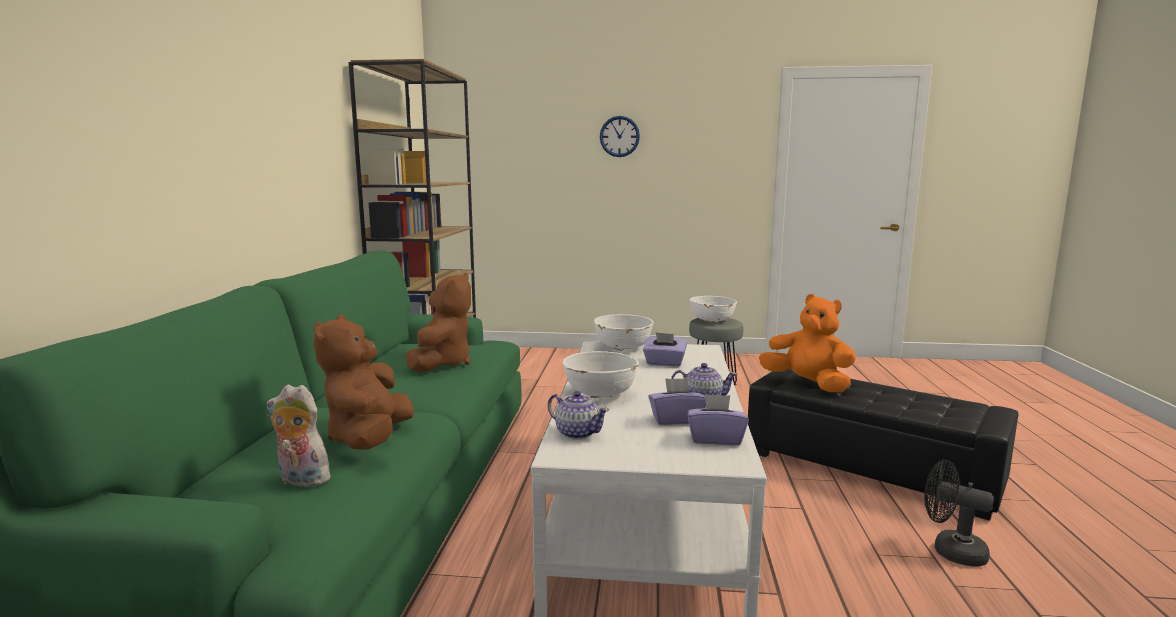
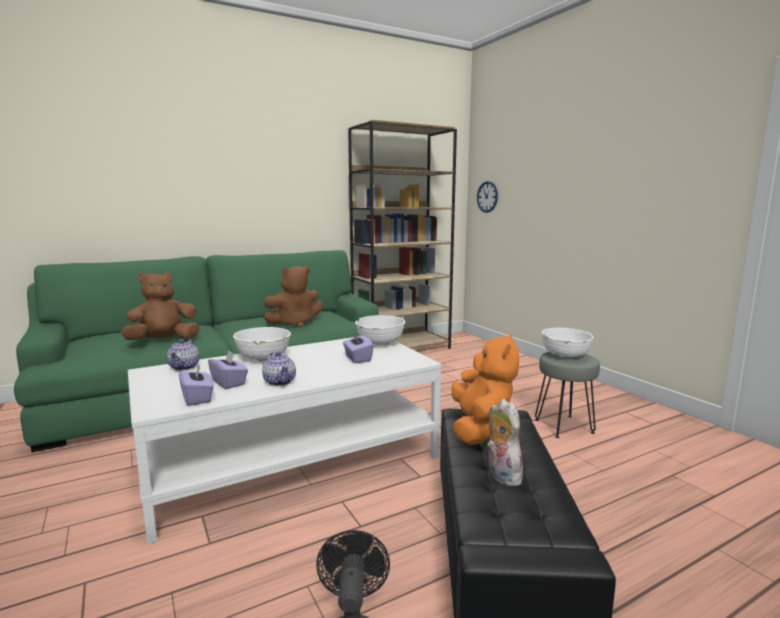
camera: 55 degrees right, 0 degrees up
plush toy [267,384,330,487] -> plush toy moved to [487,399,523,486]
wall clock [600,116,640,157] -> wall clock moved to [477,181,498,213]

